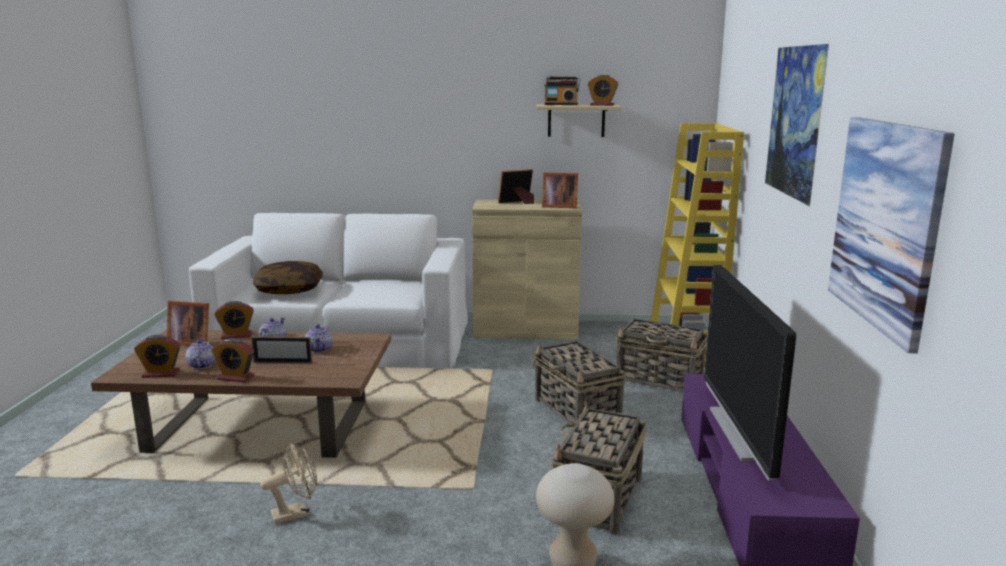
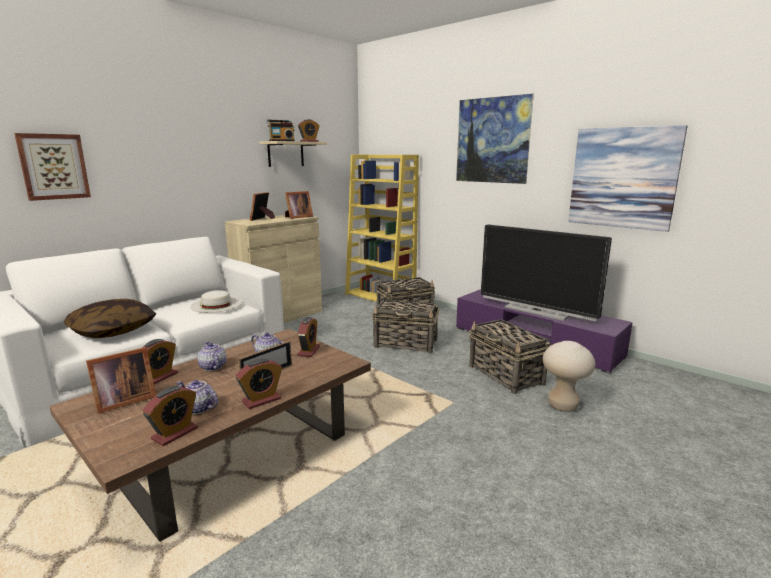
camera: 50 degrees left, 0 degrees up
beige fan [260,443,317,524] -> none
none -> picture [14,133,91,201]
none -> white hat [190,290,242,313]
none -> alarm clock [297,317,320,357]

